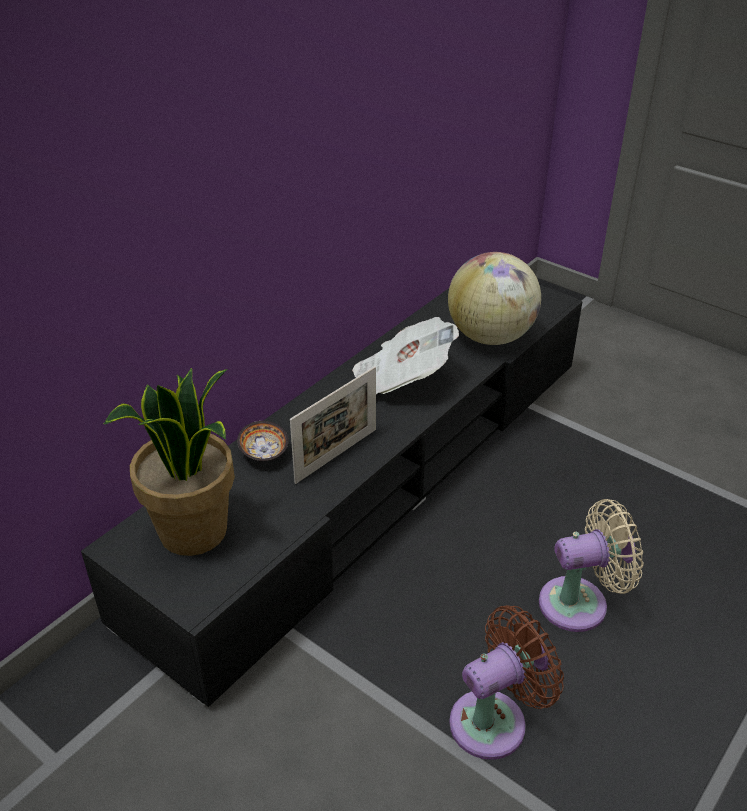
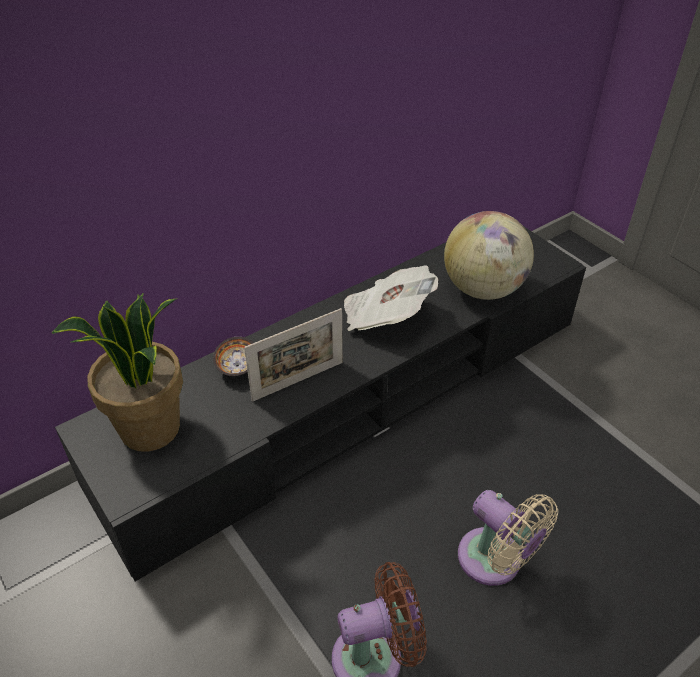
camera: 15 degrees right, 5 degrees up
beige fan [539,499,644,632] -> beige fan turned 45 degrees clockwise [458,490,558,586]

